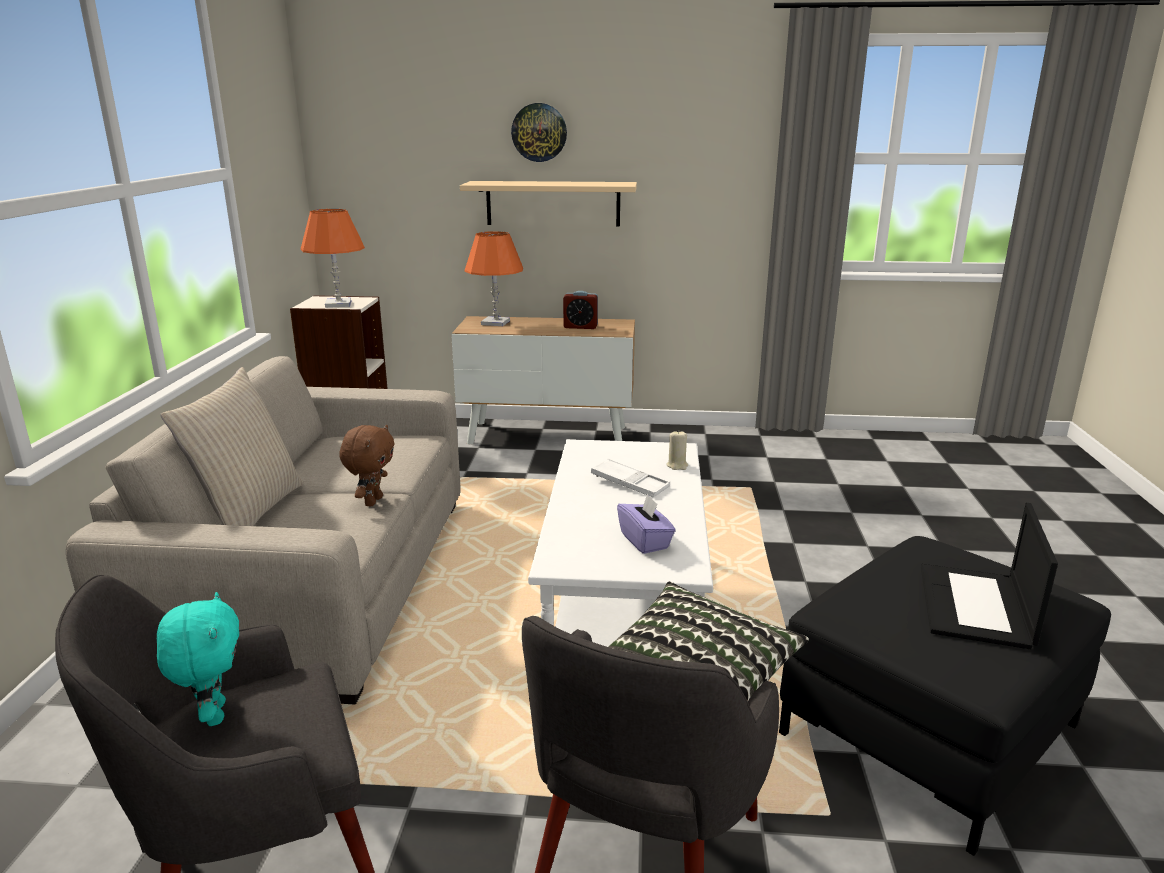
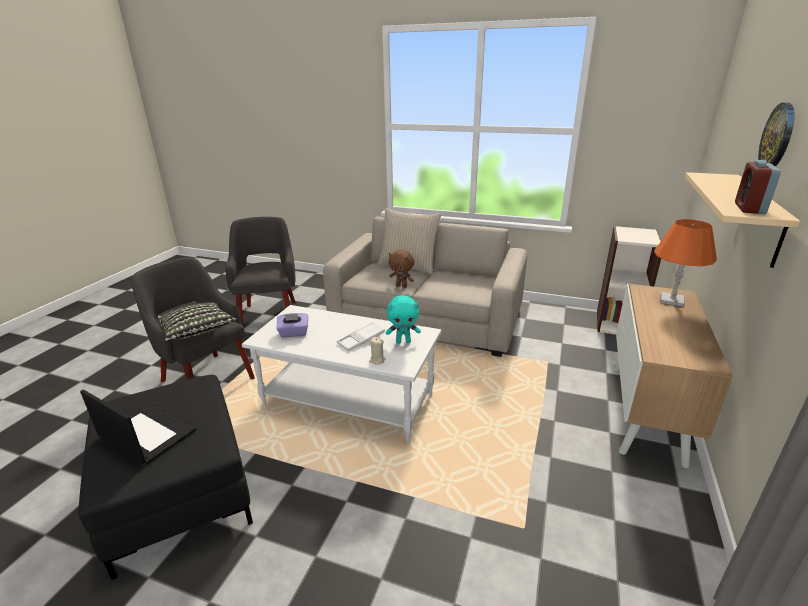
camera: 105 degrees right, 5 degrees up
turquoise plush toy [157,592,239,726] -> turquoise plush toy moved to [386,295,421,344]
orange table lamp [301,209,365,308] -> none
alarm clock [563,291,598,329] -> alarm clock moved to [735,160,781,214]

